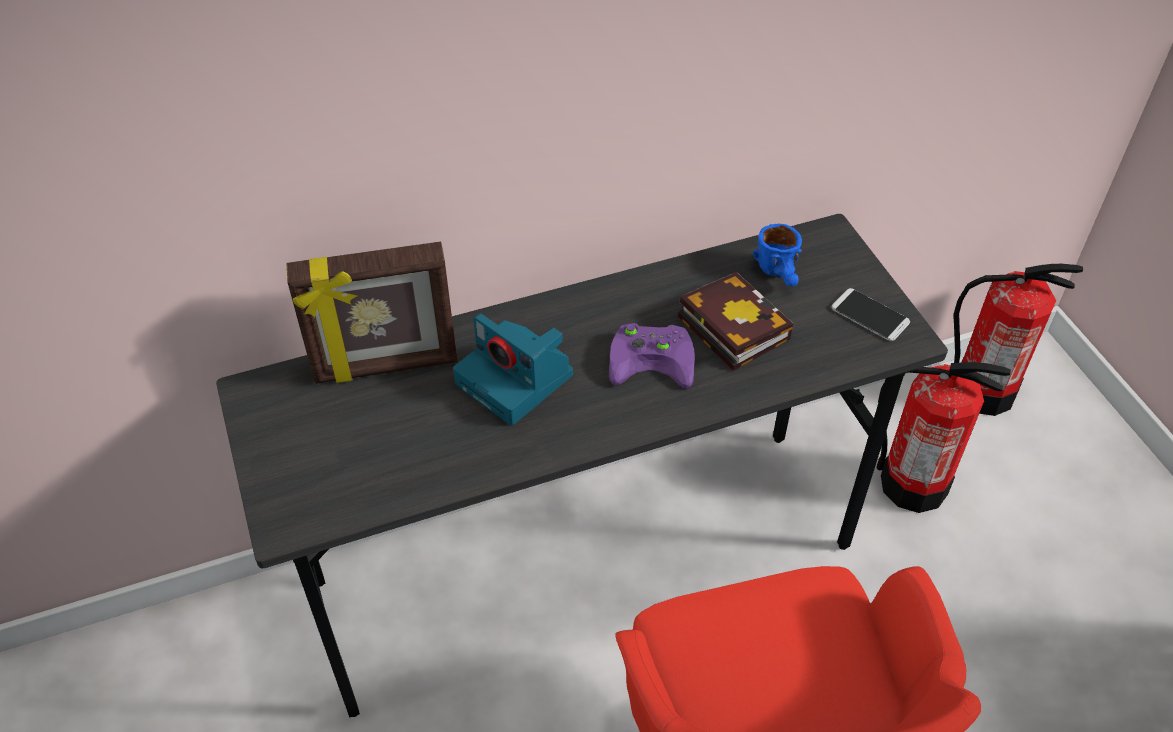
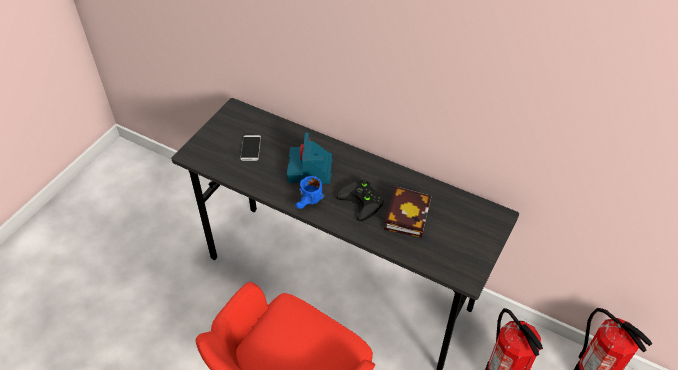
camera: 50 degrees right, 0 degrees up
picture frame [287,242,457,384] -> none
purple game controller [609,323,695,389] -> black game controller [336,180,384,221]
blue mug [753,224,802,286] -> blue mug moved to [295,176,325,209]
phone [831,288,910,341] -> phone moved to [240,135,261,161]

